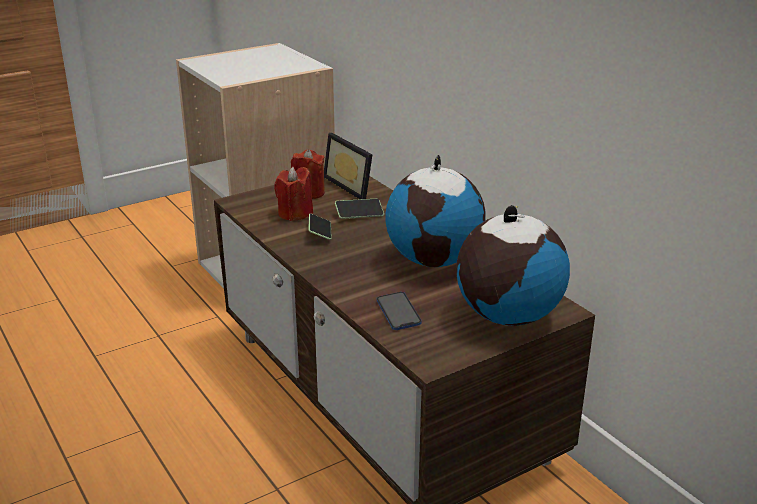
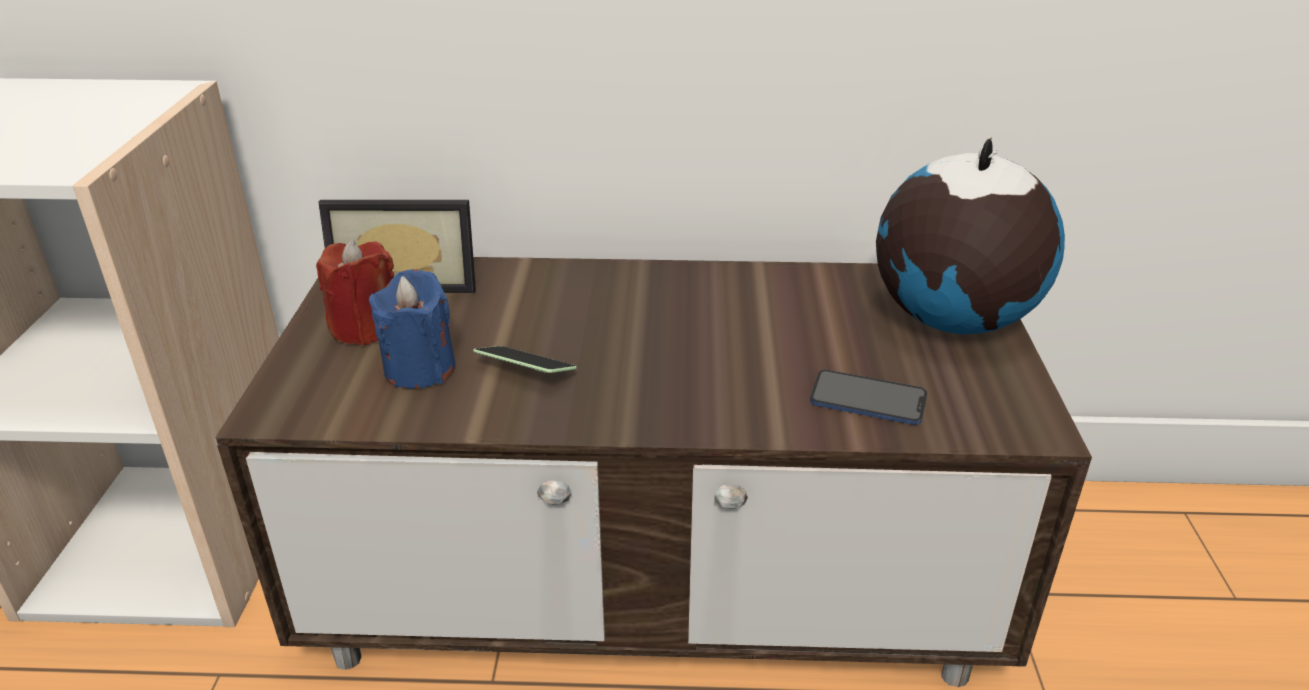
camera: 55 degrees left, 5 degrees up
red candle [274,167,313,221] -> blue candle [369,269,456,389]
phone [335,199,384,219] -> none
globe [385,155,486,267] -> none

